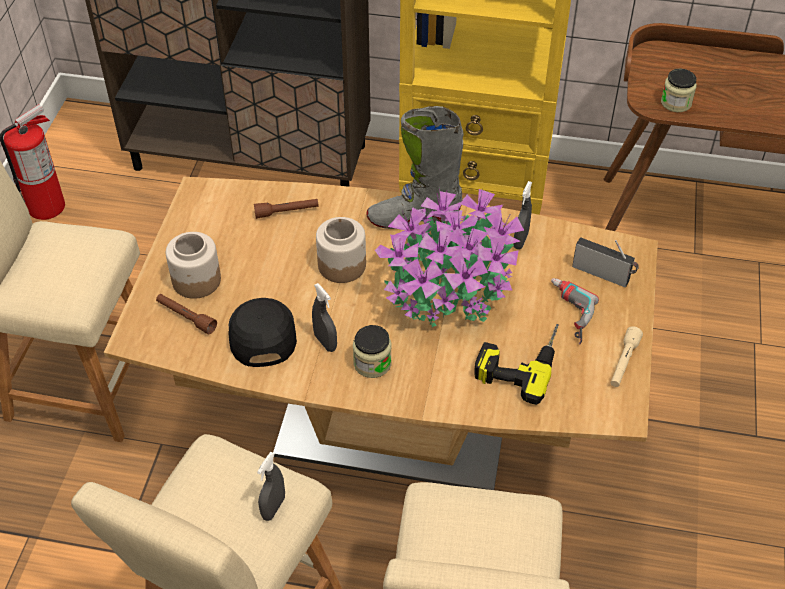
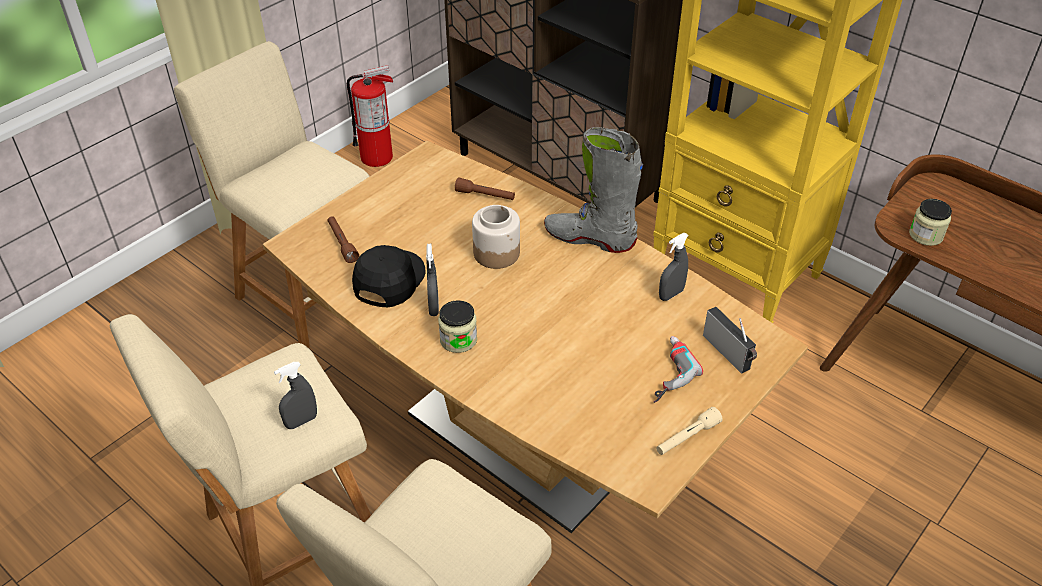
camera: 30 degrees right, 5 degrees down
jar [166,232,221,299] -> none
potted plant [375,188,524,327] -> none
power drill [474,324,559,405] -> none

